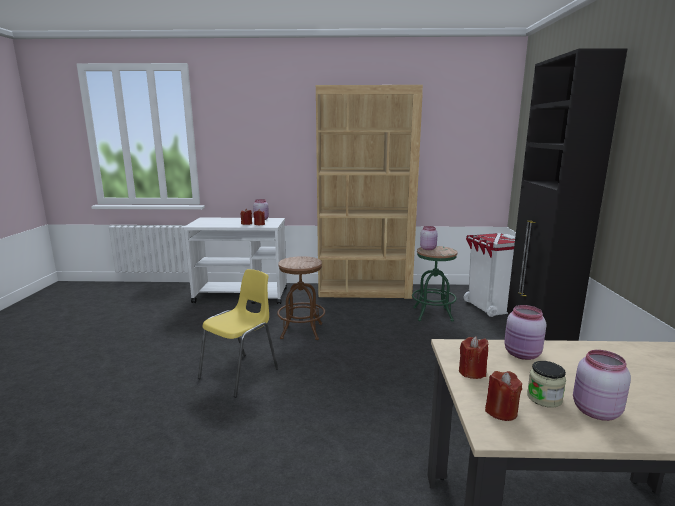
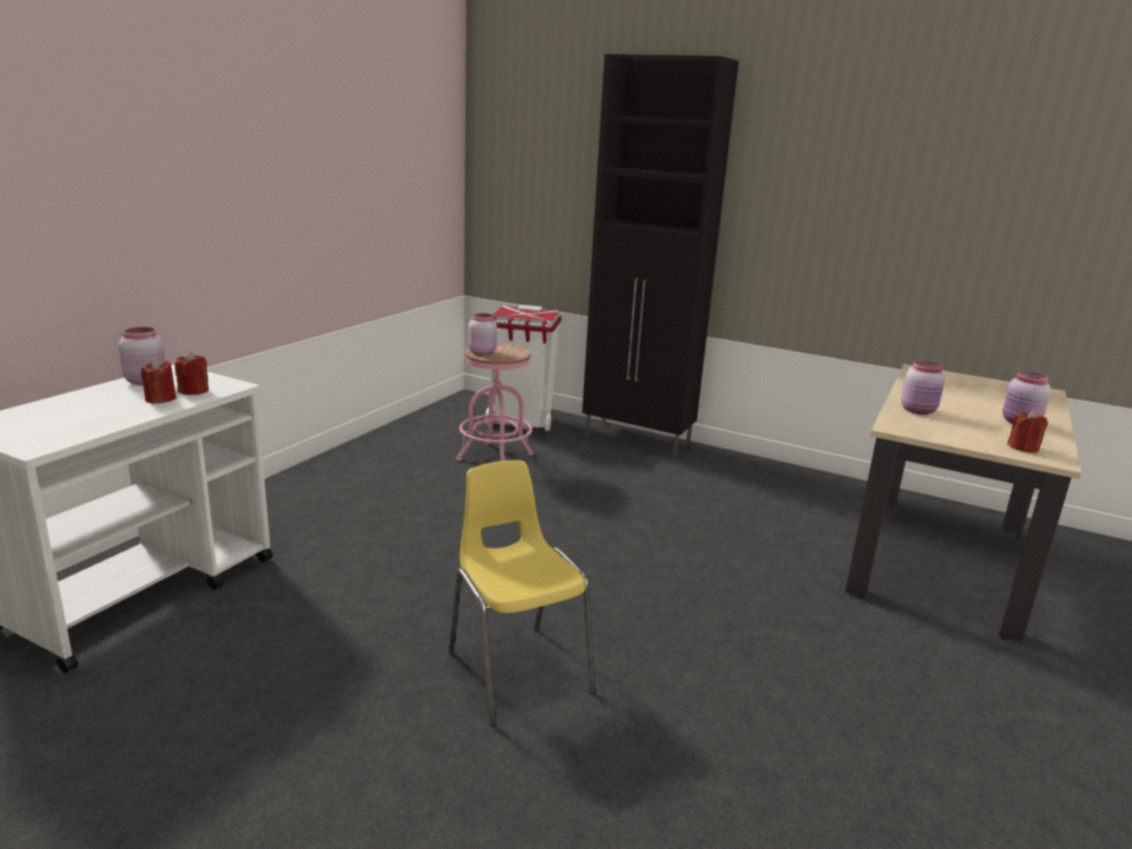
camera: 65 degrees left, 5 degrees up
brown stool [277,256,325,340] -> none
brown bookcase [316,85,423,299] -> none
green stool [412,246,457,322] -> pink stool [456,343,533,461]
red candle [459,337,488,379] -> none
jar [527,361,566,408] -> none

